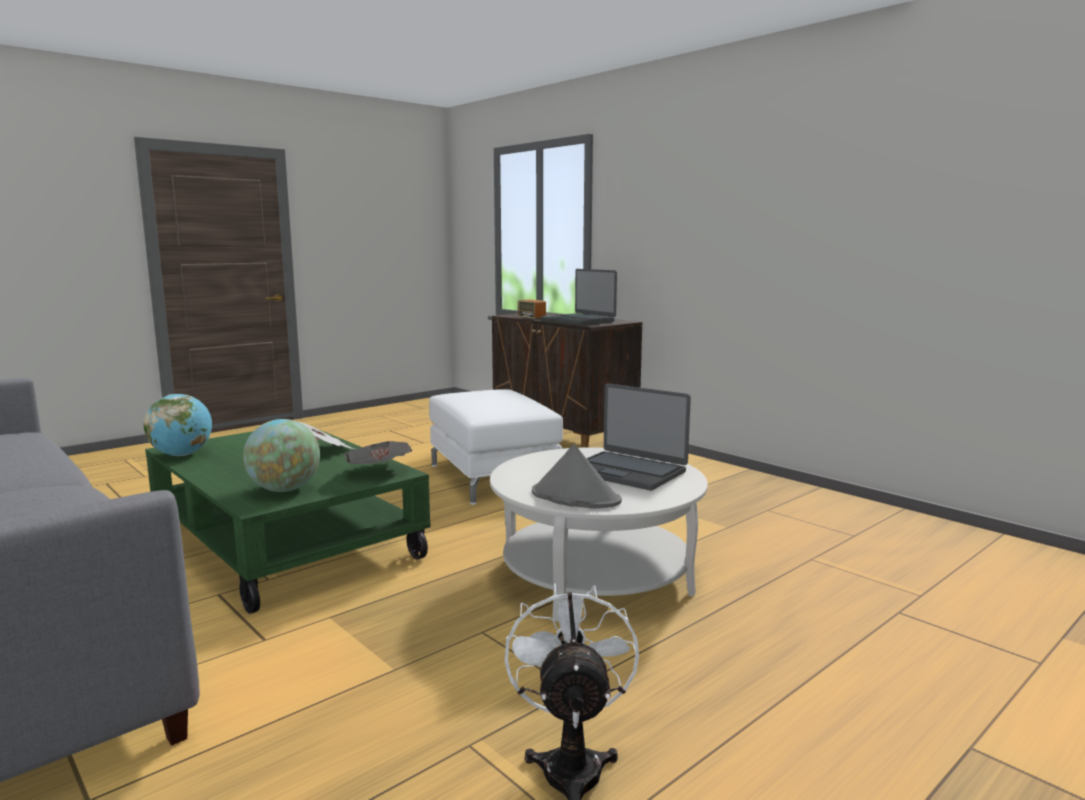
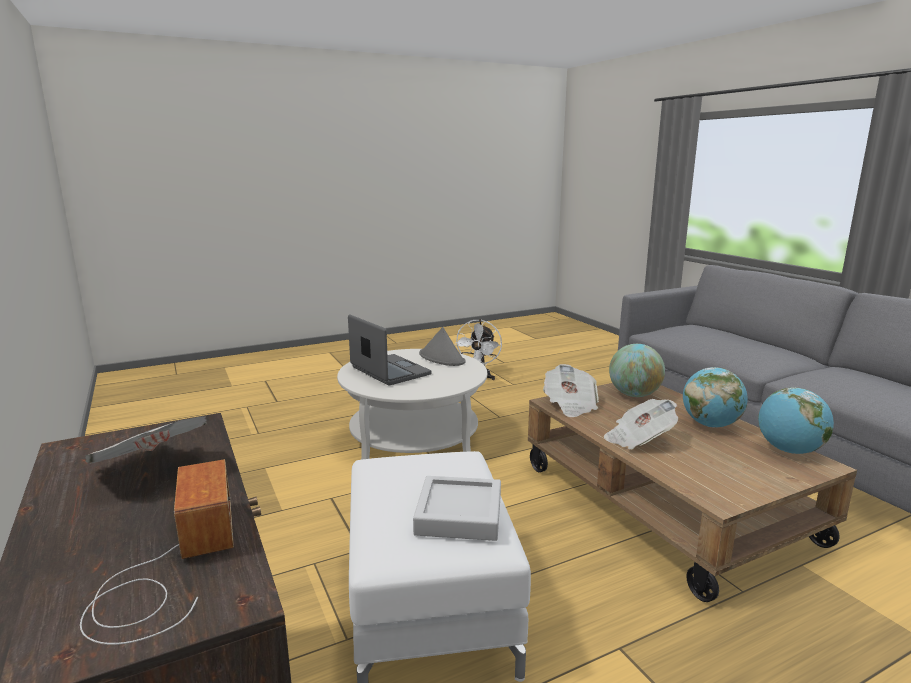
camera: 165 degrees left, 5 degrees up
green coffee table [145,429,431,614] -> brown coffee table [528,383,857,602]
laptop [541,269,617,325] -> newspaper [85,416,207,464]
none -> grey tray [413,476,501,541]
none -> globe [683,367,748,428]

